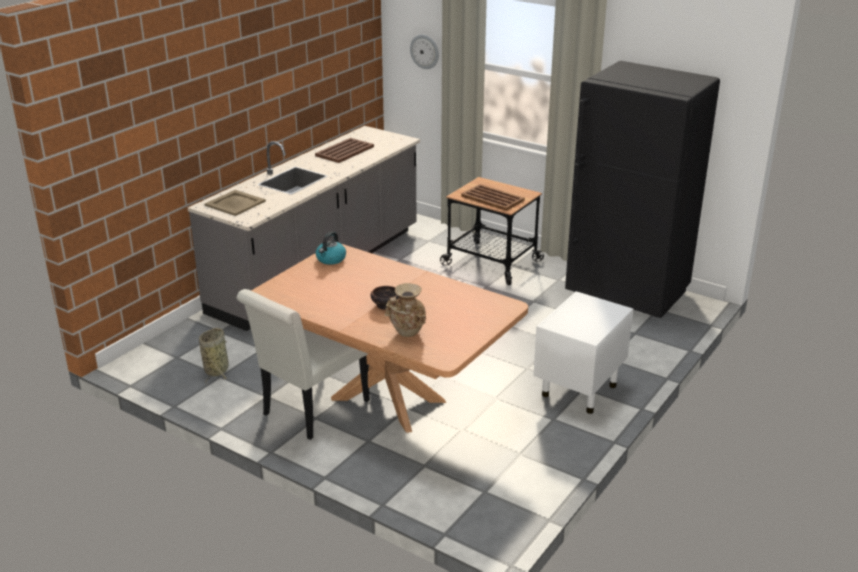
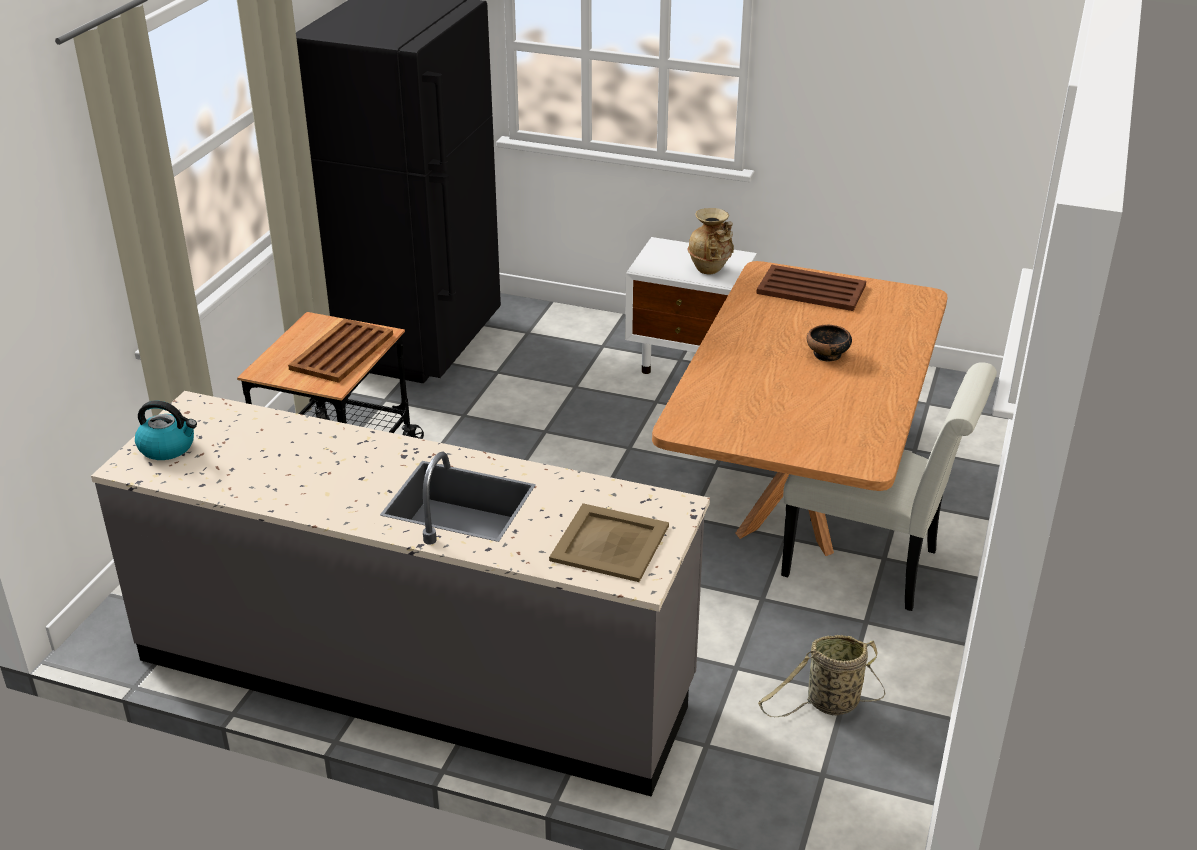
camera: 105 degrees left, 5 degrees up
brown tray [315,138,374,163] -> brown tray moved to [756,265,866,311]
kettle [316,232,346,265] -> kettle moved to [135,400,197,460]
beige vase [385,283,426,337] -> beige vase moved to [688,208,734,274]
wall clock [410,35,439,69] -> none

